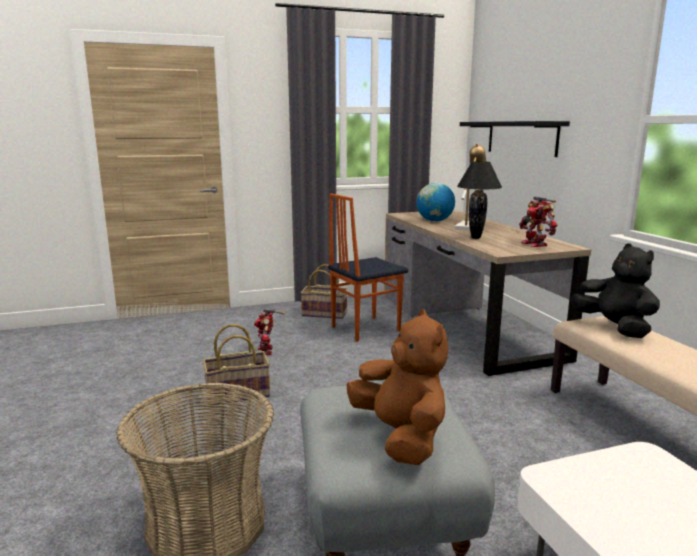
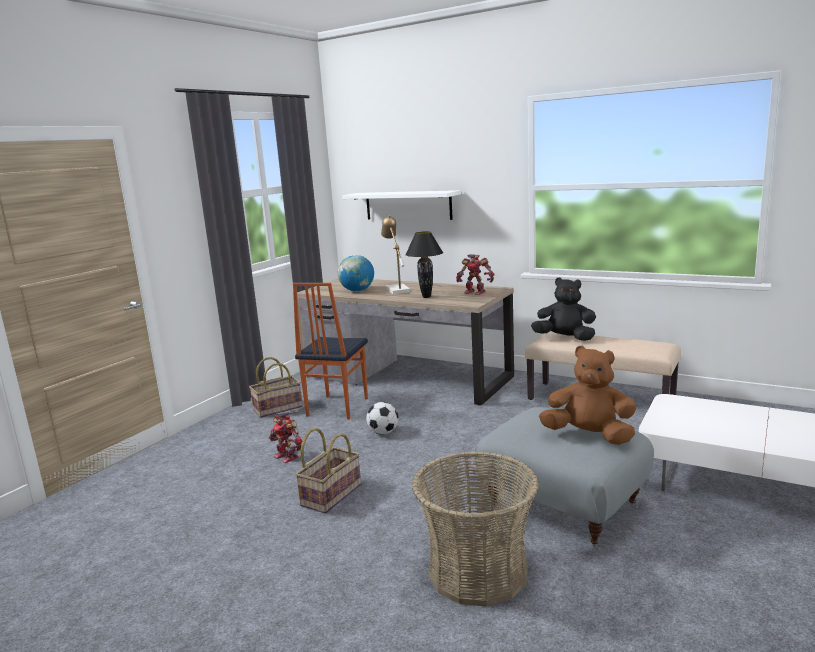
camera: 40 degrees left, 0 degrees up
black shelf [460,121,570,157] -> white shelf [342,190,461,220]
none -> football [366,402,398,434]

